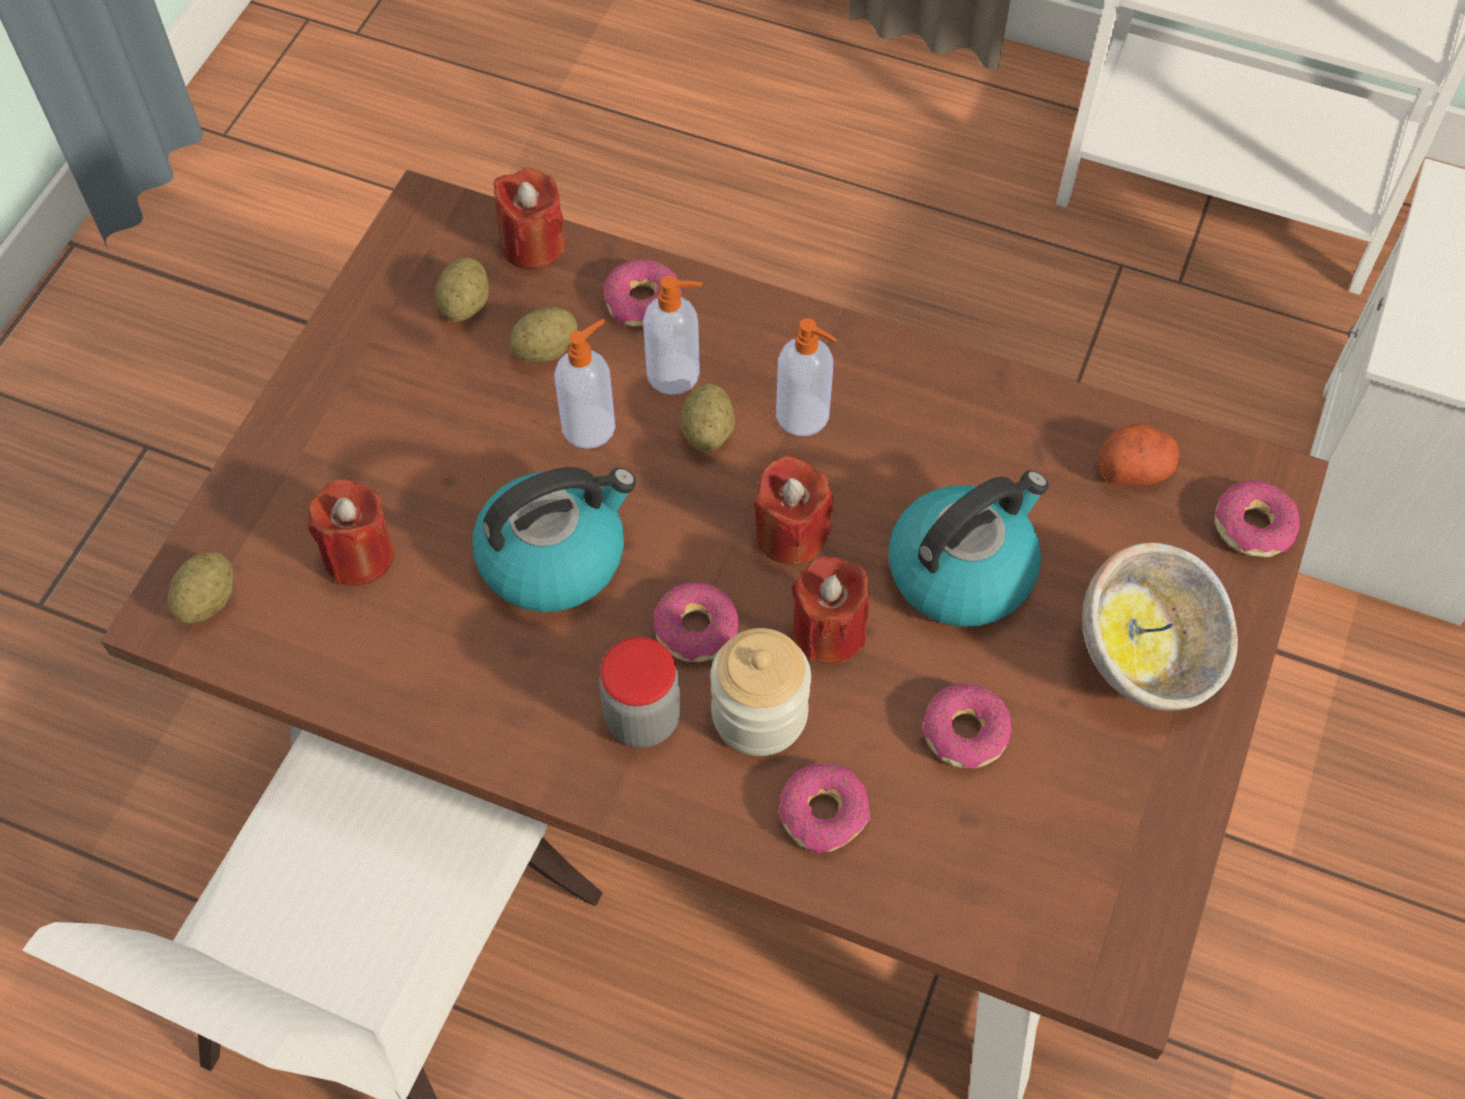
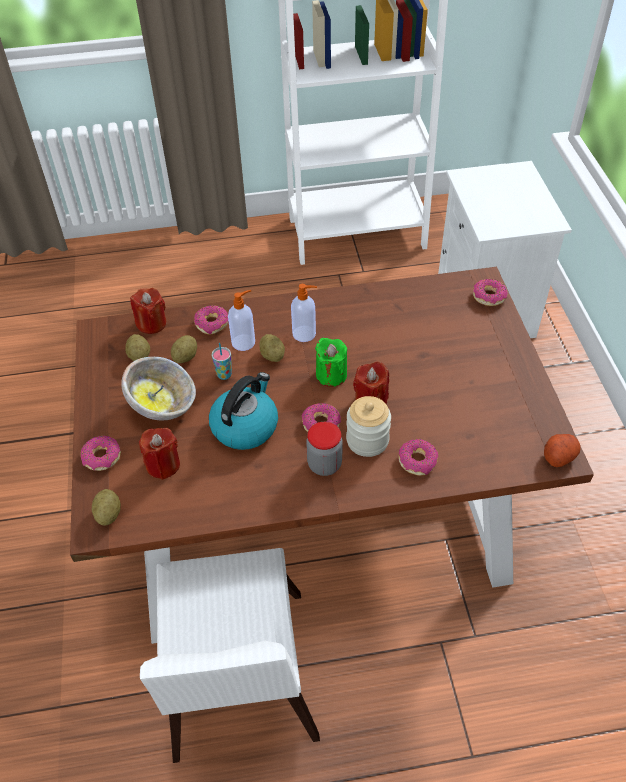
camera: 30 degrees left, 10 degrees down
soap dispenser [554,319,615,449] -> cup [212,343,232,380]
red candle [754,454,833,565] -> green candle [315,338,347,387]
kettle [888,470,1049,627] -> none
donut [922,683,1011,769] -> donut moved to [81,436,121,471]
bowl [1082,543,1238,711] -> bowl moved to [121,357,196,420]
potato [1099,423,1180,485] -> potato moved to [544,434,580,467]

